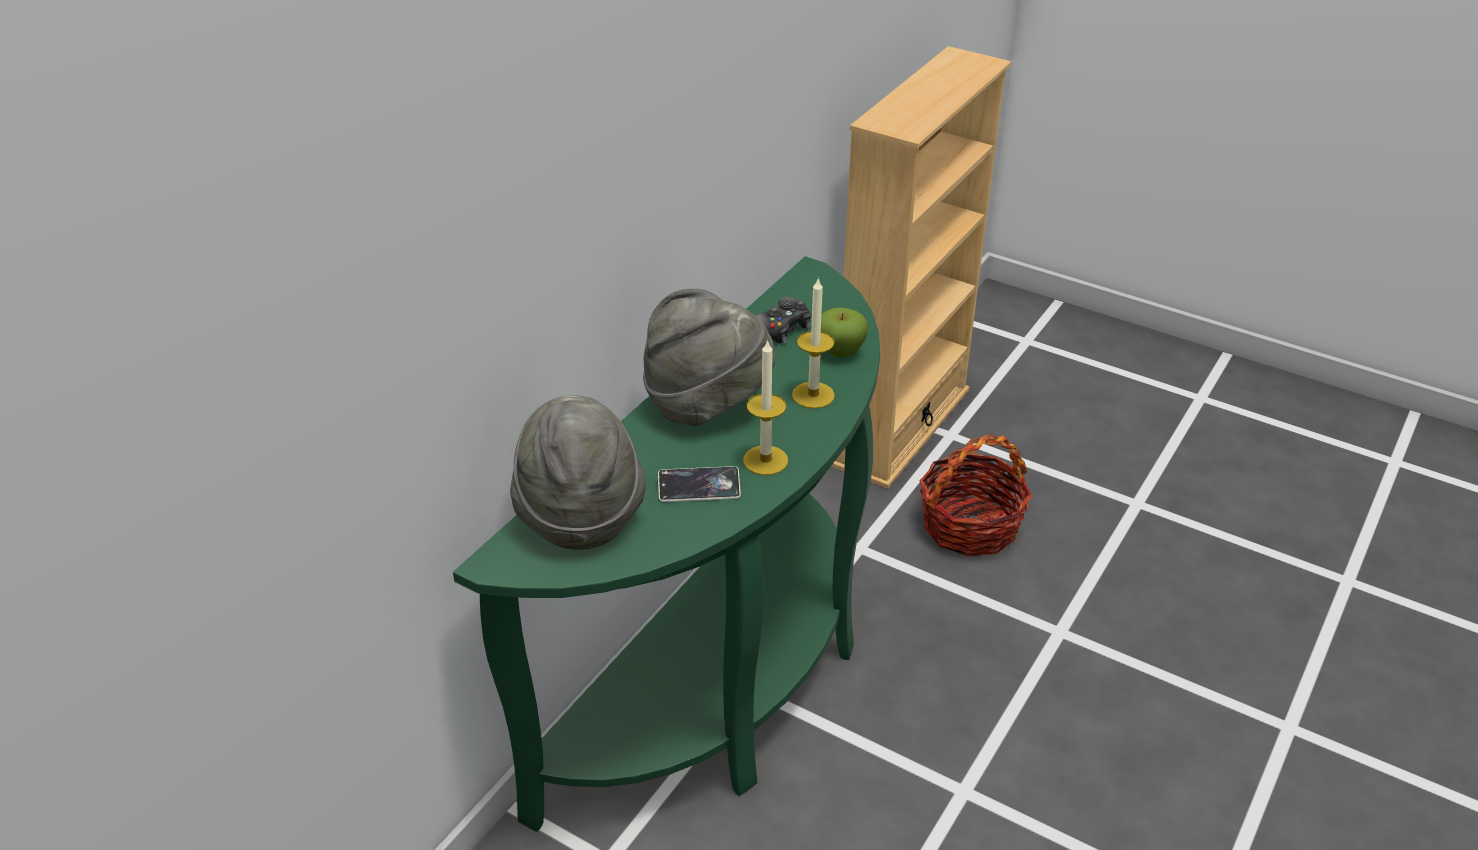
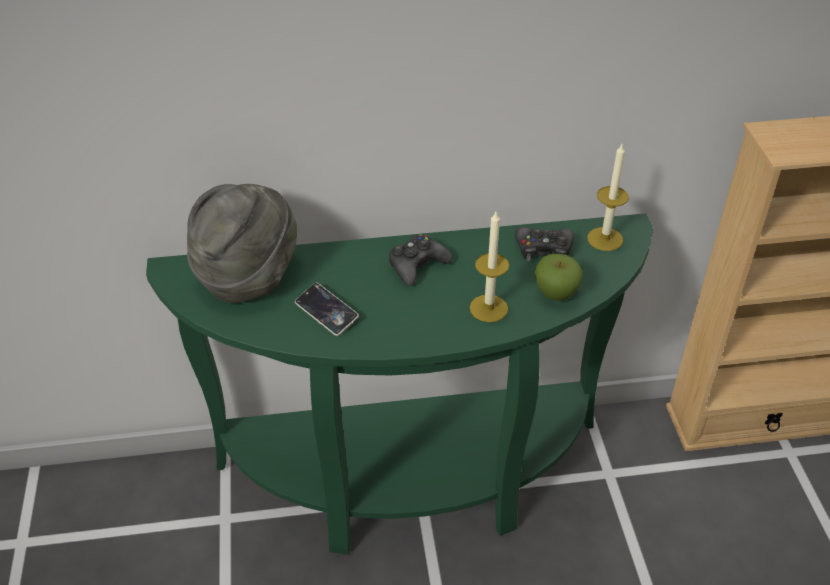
camera: 50 degrees right, 5 degrees up
grey hat [643,289,775,426] -> black game controller [389,234,452,286]
candle [743,339,788,475] -> candle moved to [587,144,629,251]
basket [920,434,1032,557] -> none

